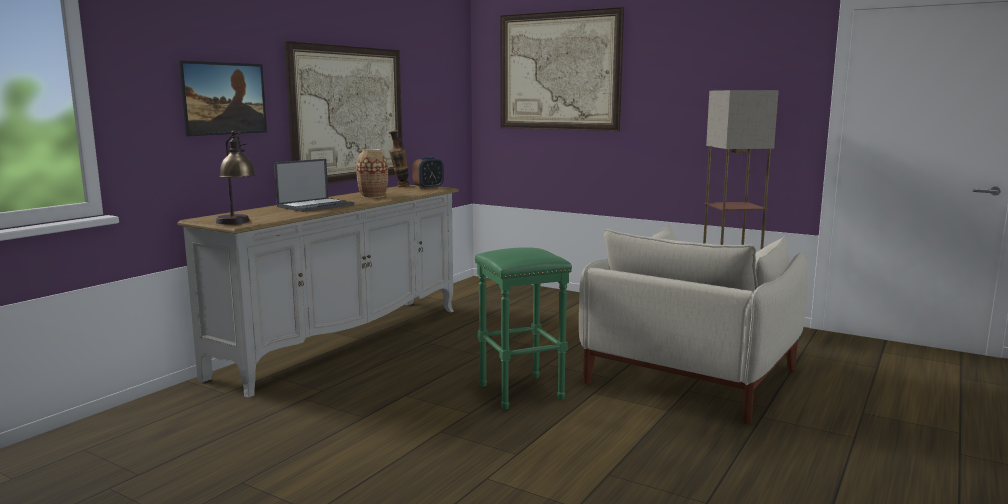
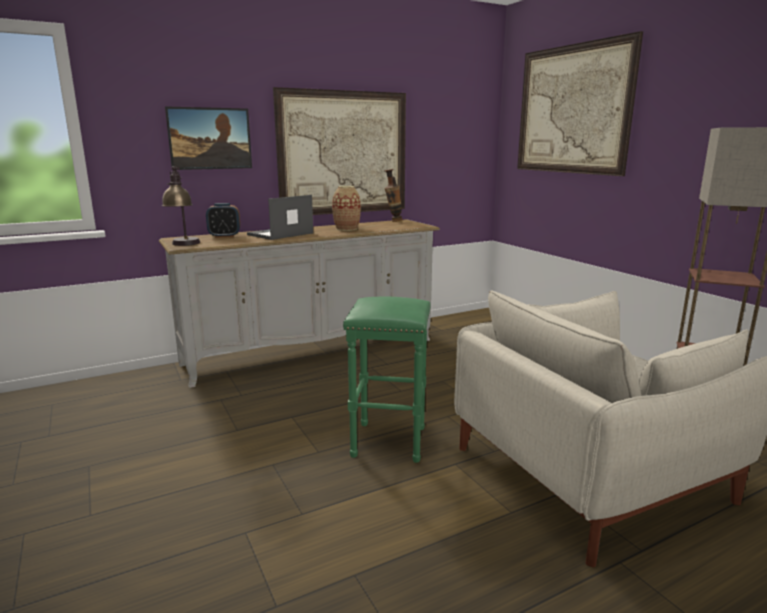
camera: 30 degrees right, 5 degrees up
laptop [274,159,354,212] -> laptop turned 150 degrees clockwise [247,195,313,240]
alarm clock [412,156,444,189] -> alarm clock moved to [206,203,240,238]

